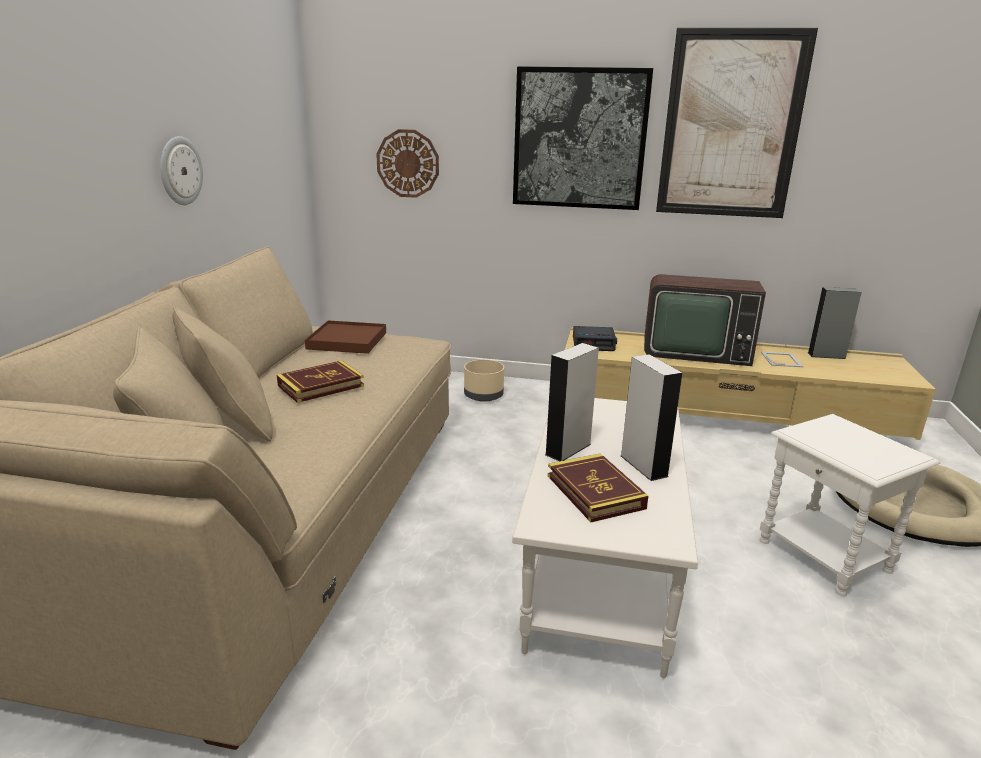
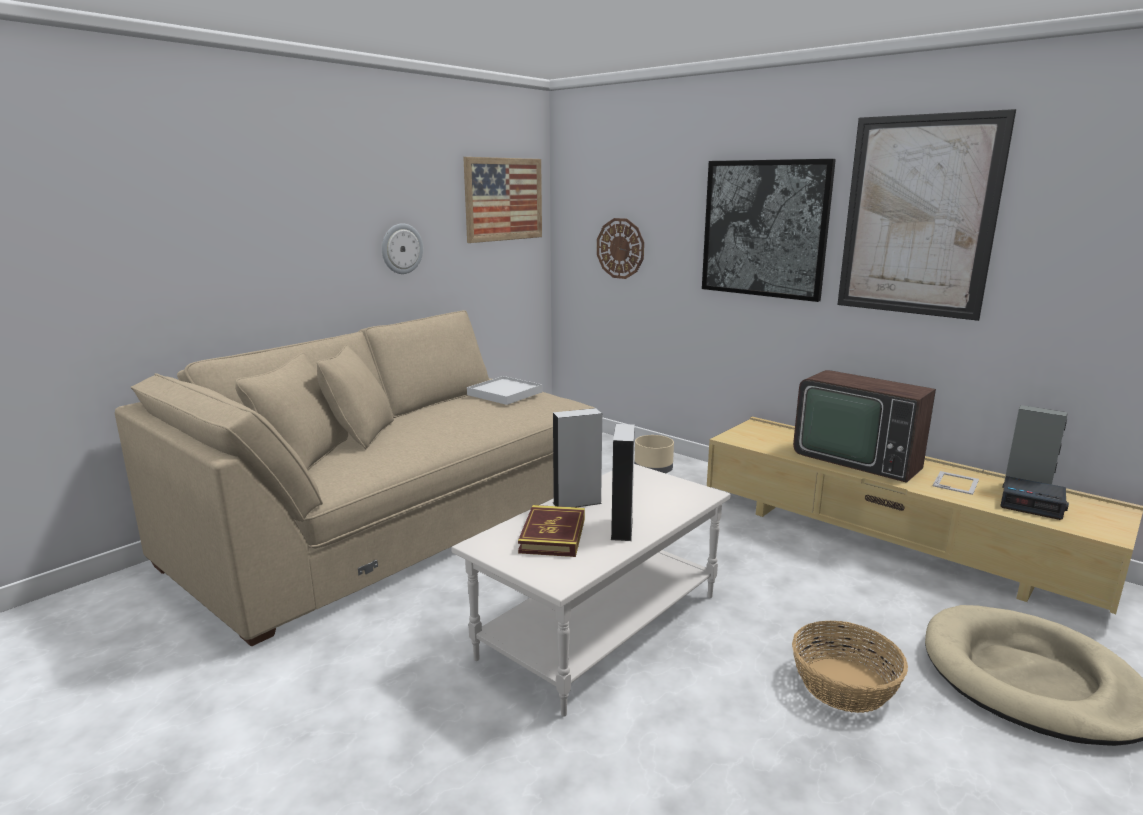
camera: 30 degrees right, 5 degrees down
book [277,360,364,403] -> none
brown tray [305,320,386,354] -> white tray [467,376,542,405]
alarm clock [573,326,617,351] -> alarm clock moved to [1001,476,1069,520]
white side table [760,414,940,596] -> basket [792,621,908,713]
none -> picture [463,157,542,243]

